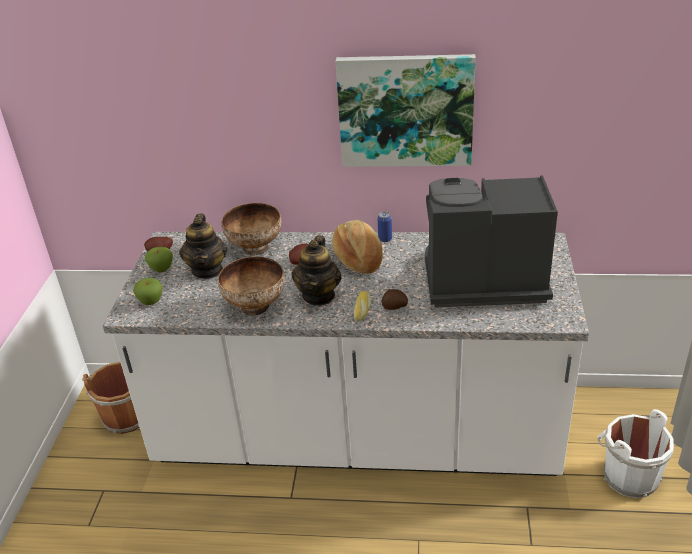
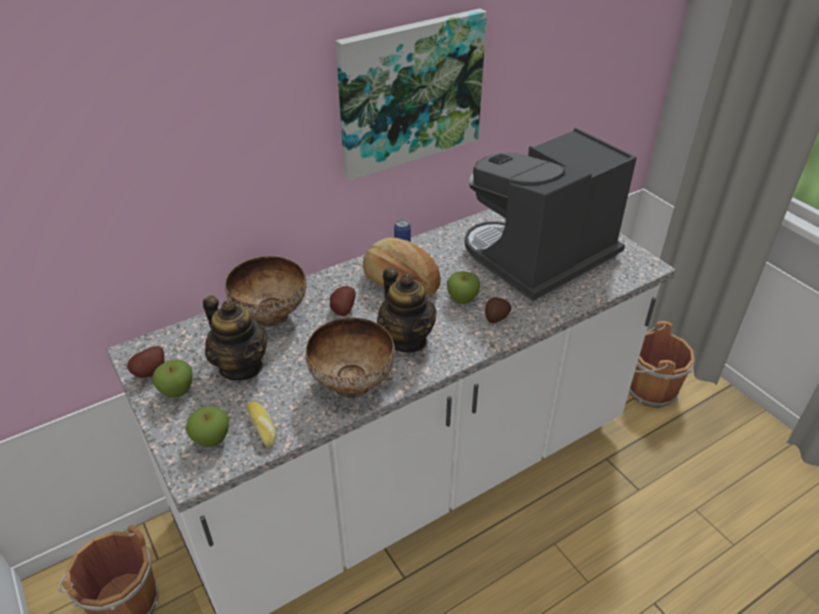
camera: 40 degrees left, 5 degrees up
bread [354,291,371,322] -> bread moved to [247,401,276,448]
white bucket [598,409,674,498] -> brown bucket [629,321,695,408]
none -> apple [447,271,480,304]

